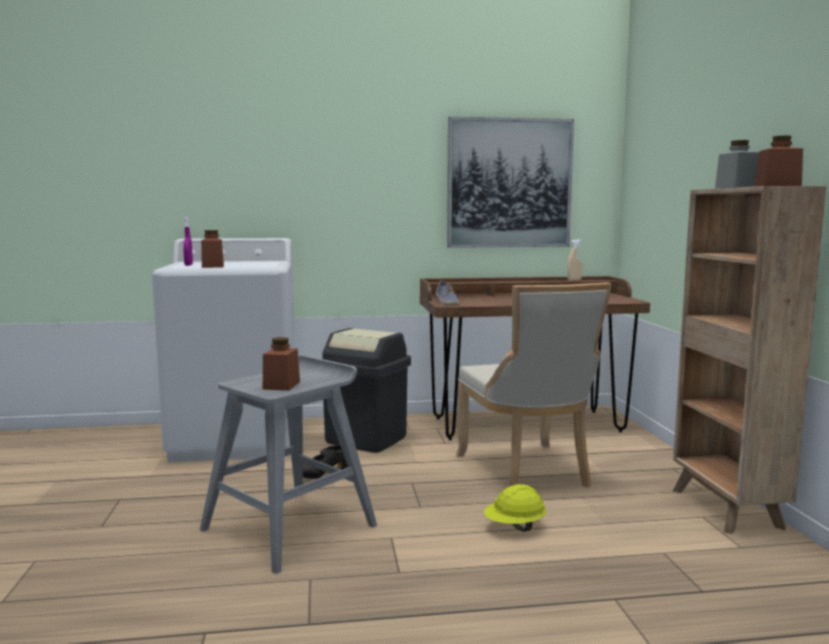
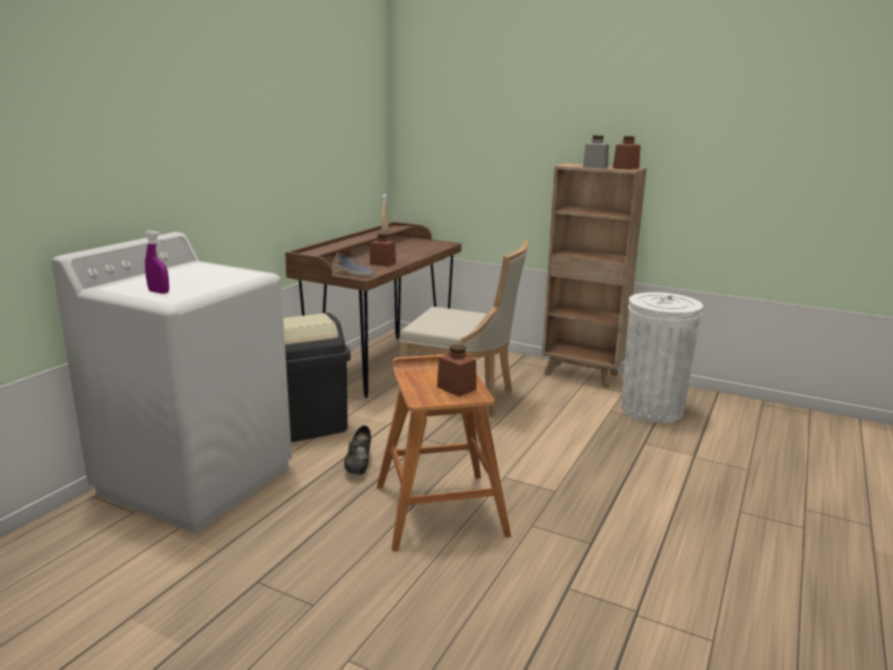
camera: 55 degrees left, 10 degrees up
grey stool [200,355,377,574] -> brown stool [377,353,511,552]
brown jar [201,230,224,268] -> brown jar moved to [370,233,396,266]
picture [447,117,574,248] -> none
yellow hard hat [484,484,547,532] -> none
none -> white trash can [621,292,703,423]

